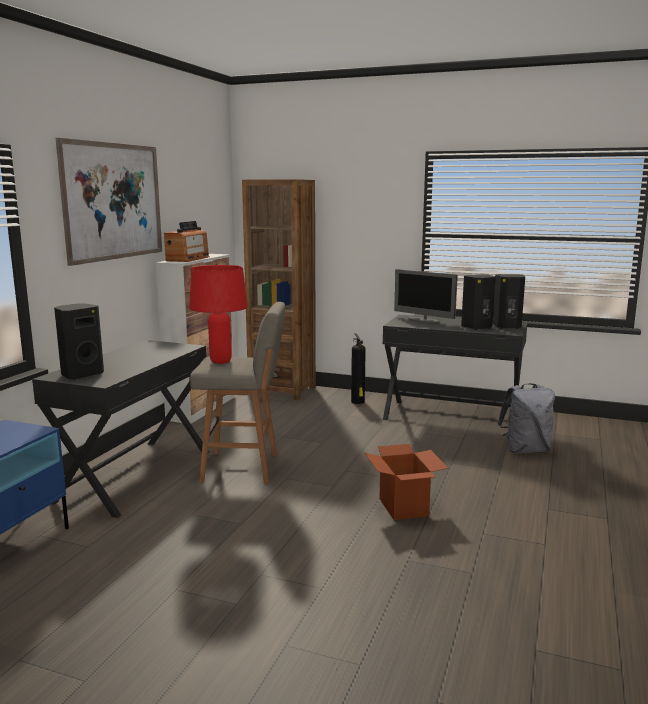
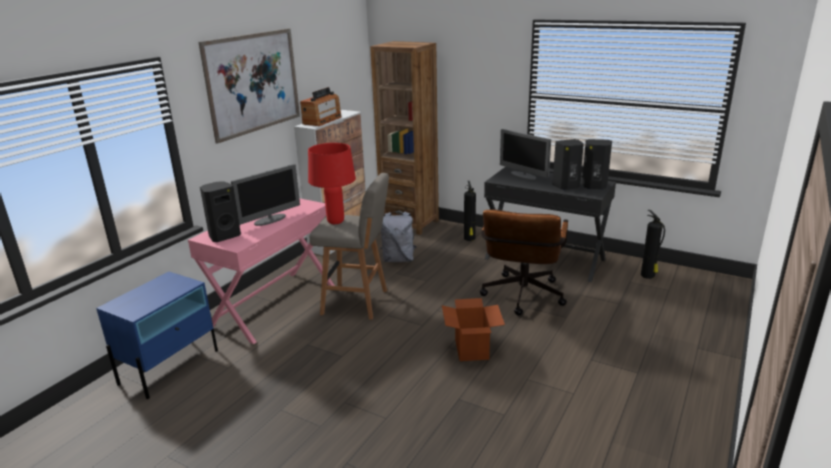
camera: 10 degrees right, 10 degrees up
black desk [32,340,209,518] -> pink desk [188,198,335,344]
grey backpack [497,383,555,453] -> grey backpack moved to [380,212,417,262]
none -> monitor [231,164,300,226]
none -> brown office chair [480,210,568,316]
none -> fire extinguisher [641,210,665,279]

